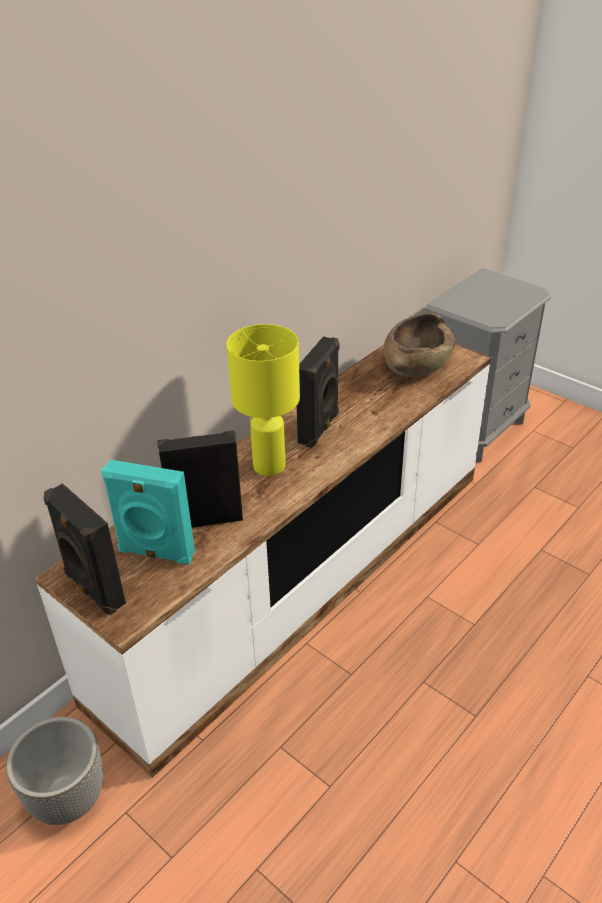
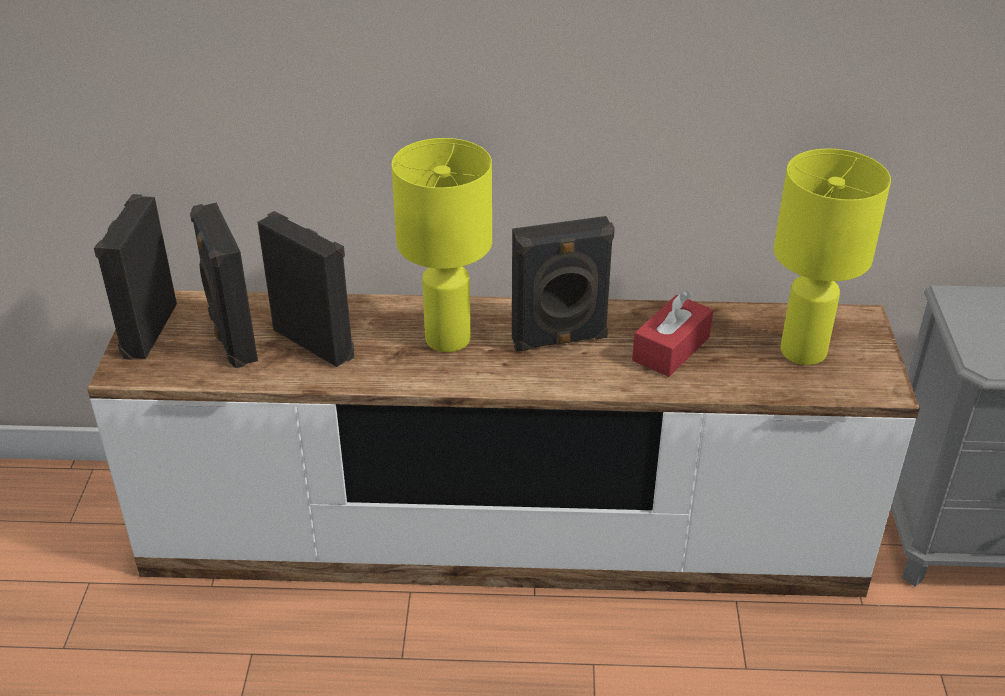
camera: 50 degrees right, 0 degrees up
planter [6,717,103,825] -> none
turquoise speaker [101,460,195,564] -> black speaker [190,203,258,368]
brown bowl [383,313,455,377] -> yellow table lamp [774,149,891,365]
none -> red tissue box [632,291,713,377]

